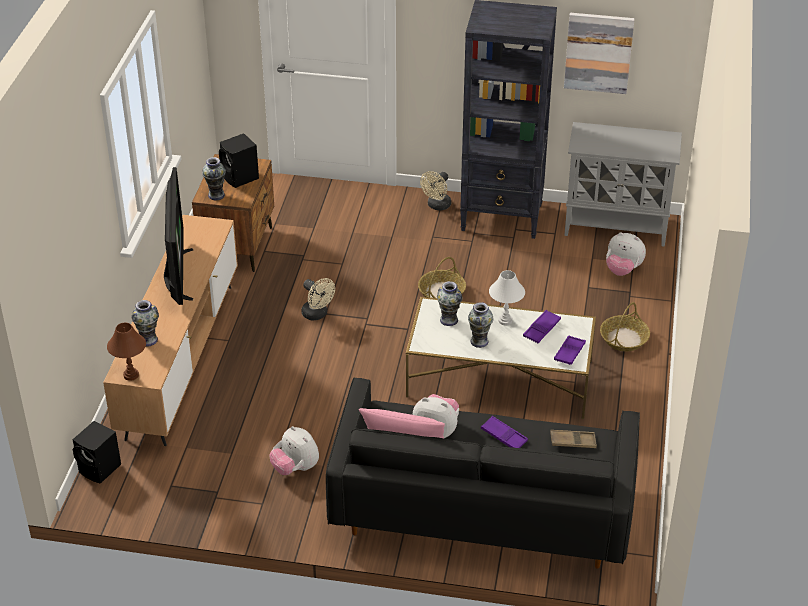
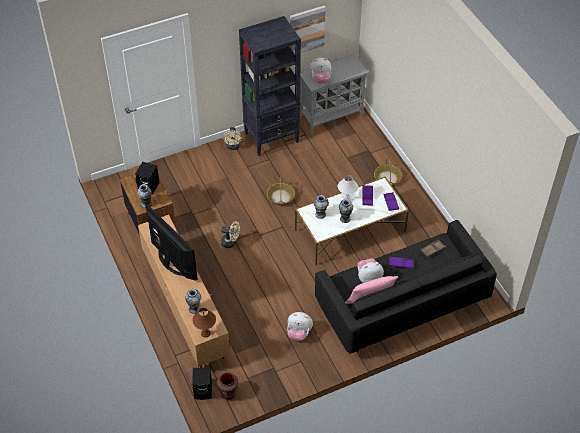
camera: 35 degrees left, 10 degrees up
plush toy [606,232,646,276] -> plush toy moved to [309,58,331,84]
none -> brown vase [217,372,238,400]

